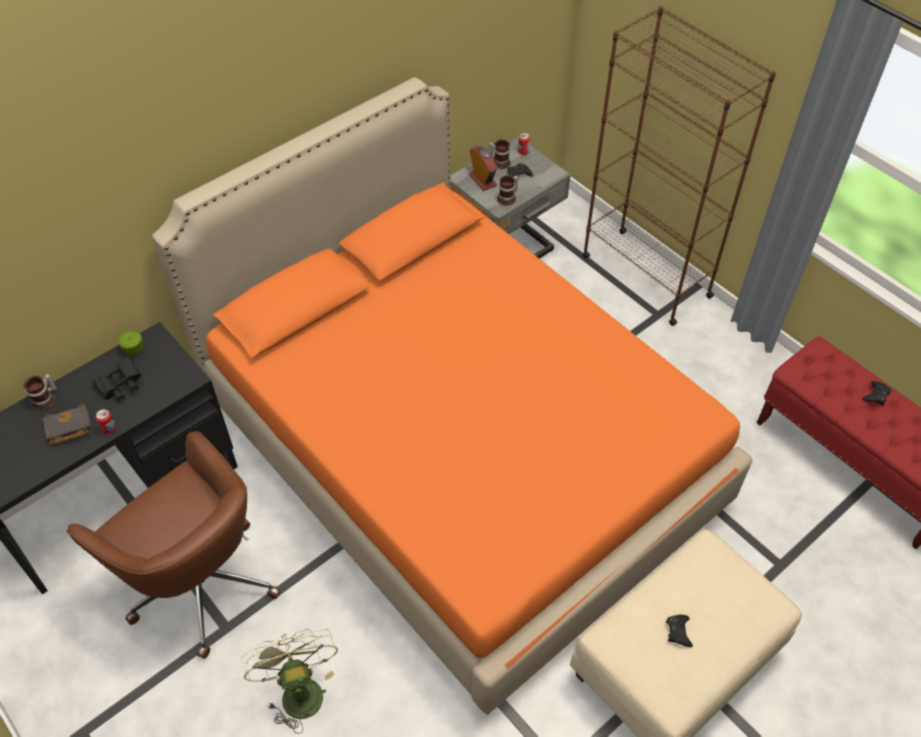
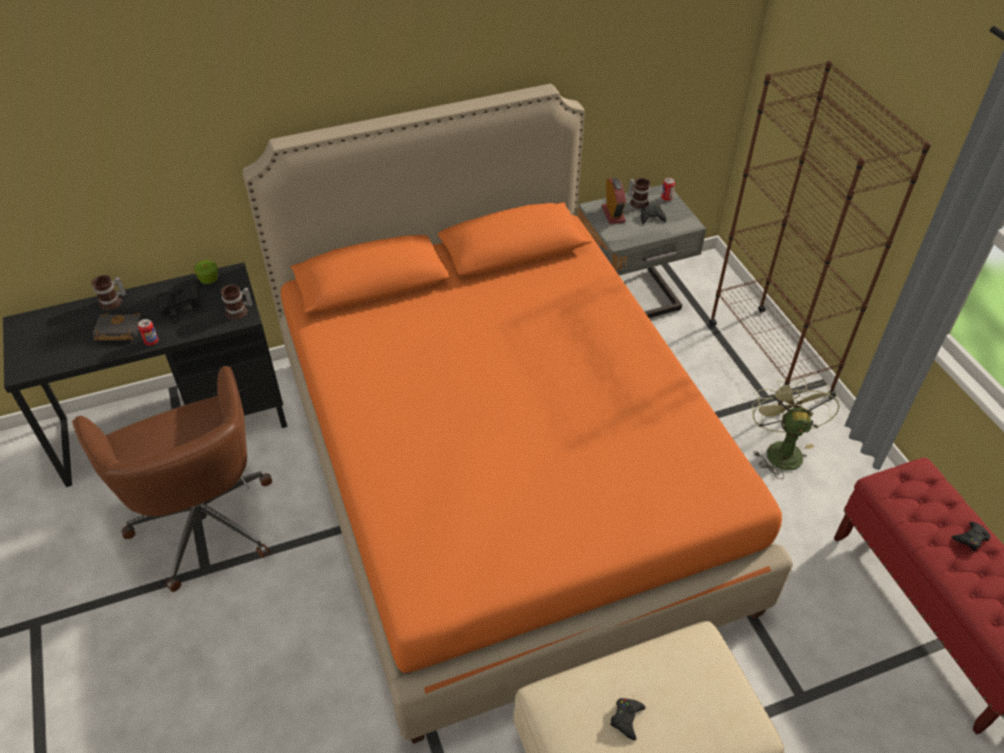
camera: 20 degrees right, 5 degrees down
green fan [242,629,338,734] -> green fan moved to [752,377,840,479]
mug [497,175,518,206] -> mug moved to [221,284,253,320]

